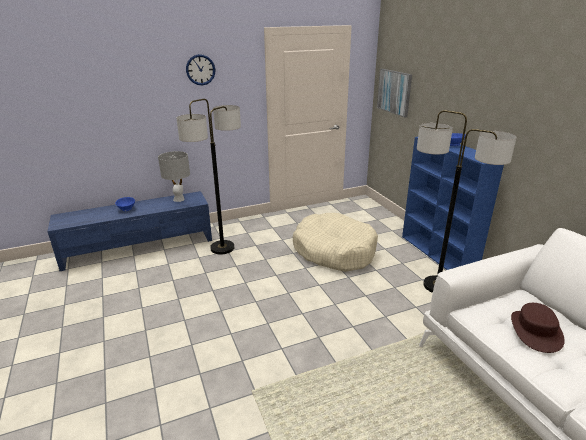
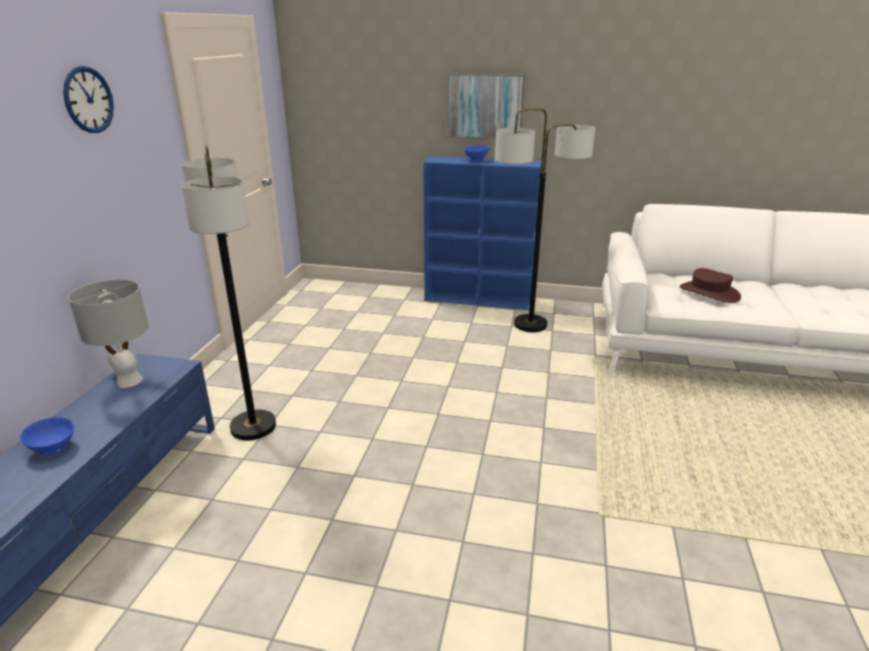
camera: 55 degrees left, 0 degrees up
beige dog bed [293,213,378,272] -> none
picture [377,69,412,118] -> picture moved to [447,73,525,139]

